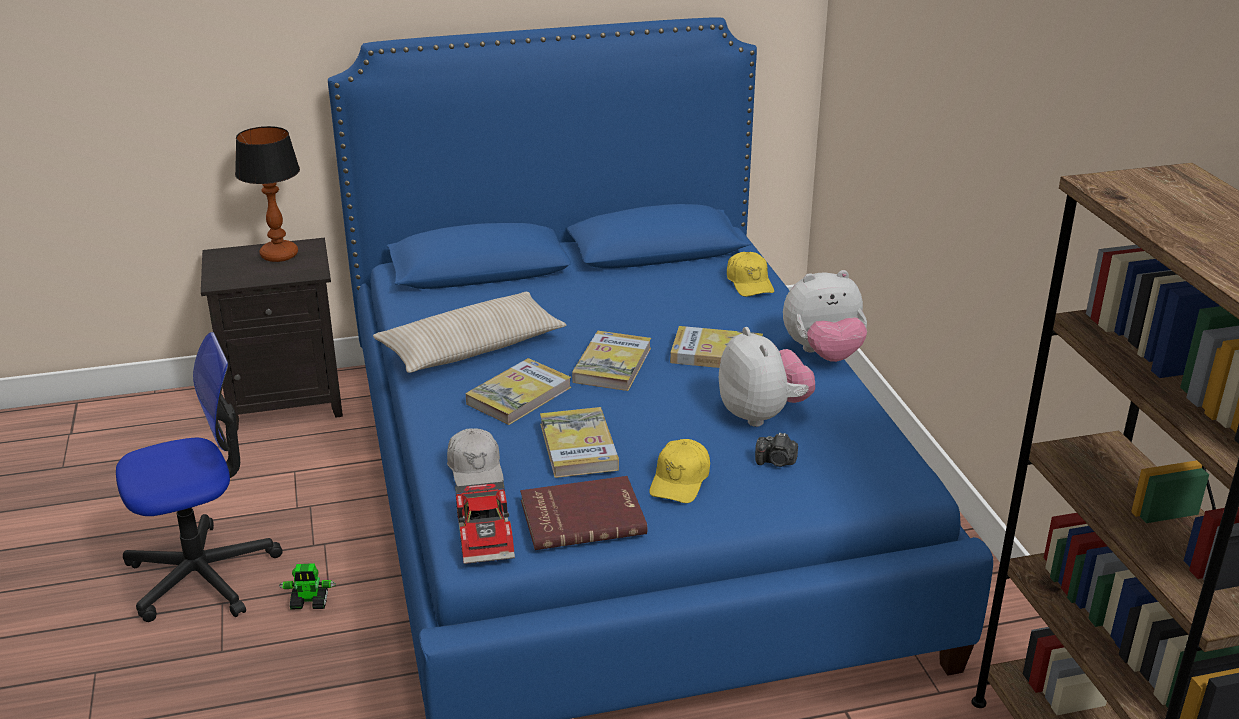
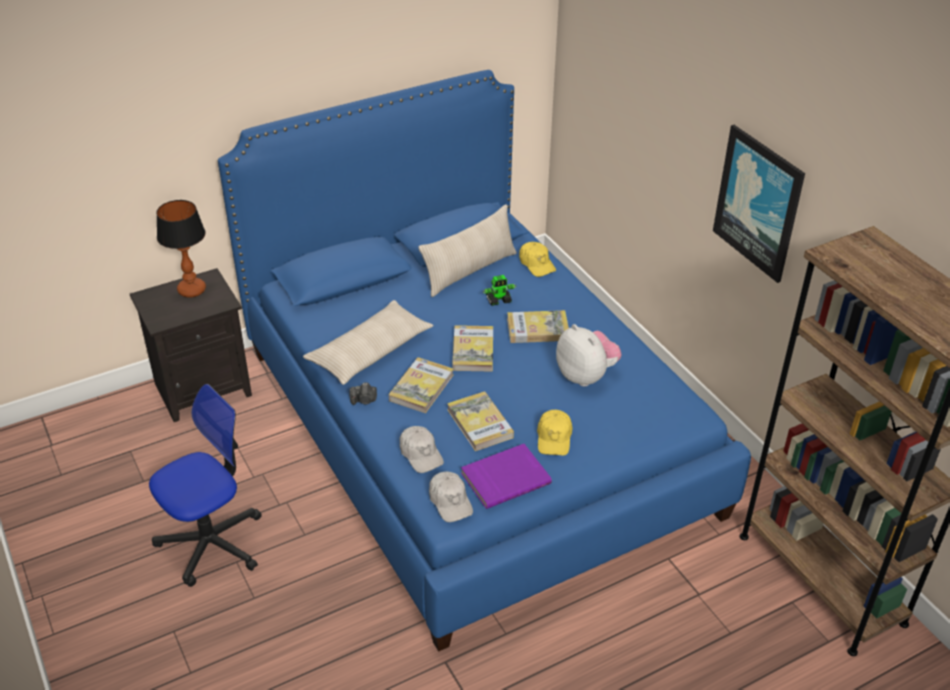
camera: 15 degrees left, 10 degrees up
toy robot [279,563,336,610] -> toy robot moved to [482,275,517,306]
toy car [455,482,515,564] -> white cap [429,471,473,522]
red book [520,476,647,550] -> purple book [461,444,552,509]
camera [755,432,798,467] -> camera moved to [349,383,377,405]
plush toy [783,270,867,362] -> none
none -> beige pillow [419,204,517,297]
none -> picture [713,125,805,283]

